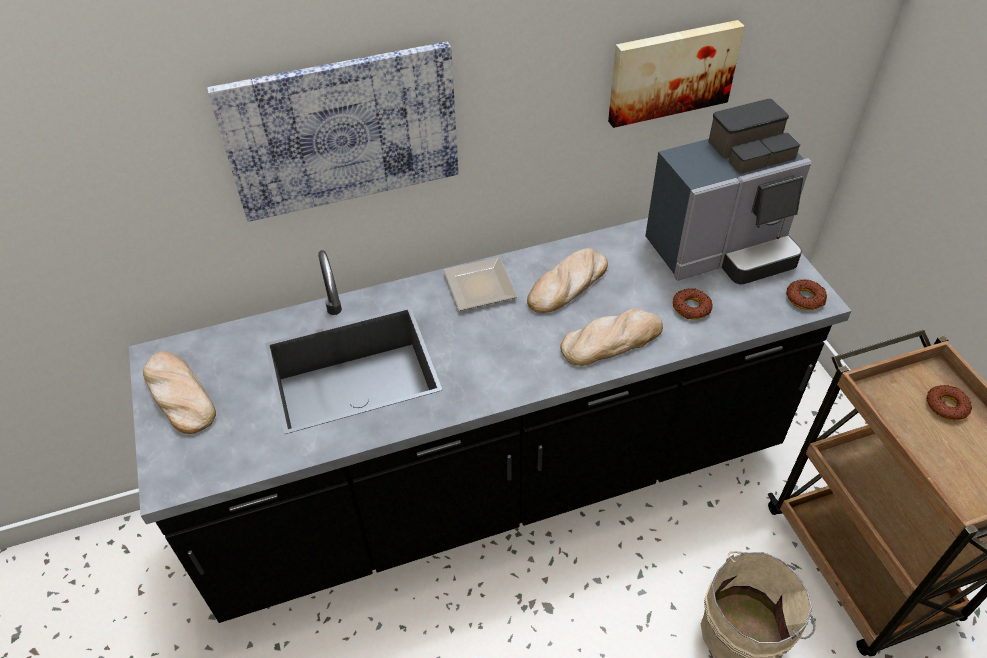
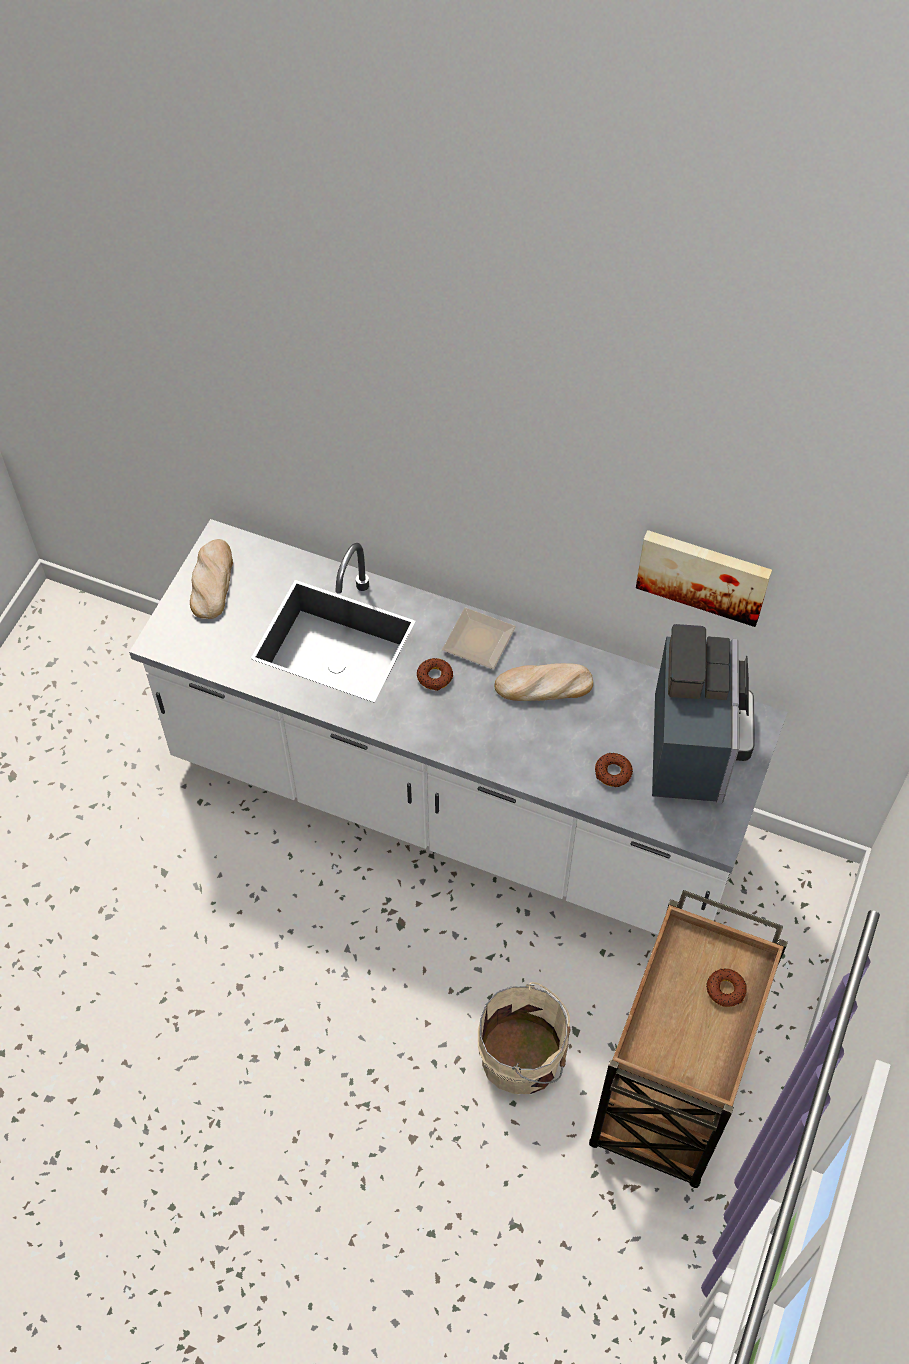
camera: 40 degrees right, 10 degrees up
black counter [129,218,851,623] -> white counter [129,519,787,935]
picture [207,42,459,222] -> none
bread [560,308,663,366] -> none
coffee machine [645,99,812,284] -> coffee machine turned 105 degrees counterclockwise [652,624,755,804]
donut [786,279,827,310] -> donut moved to [417,658,453,691]

